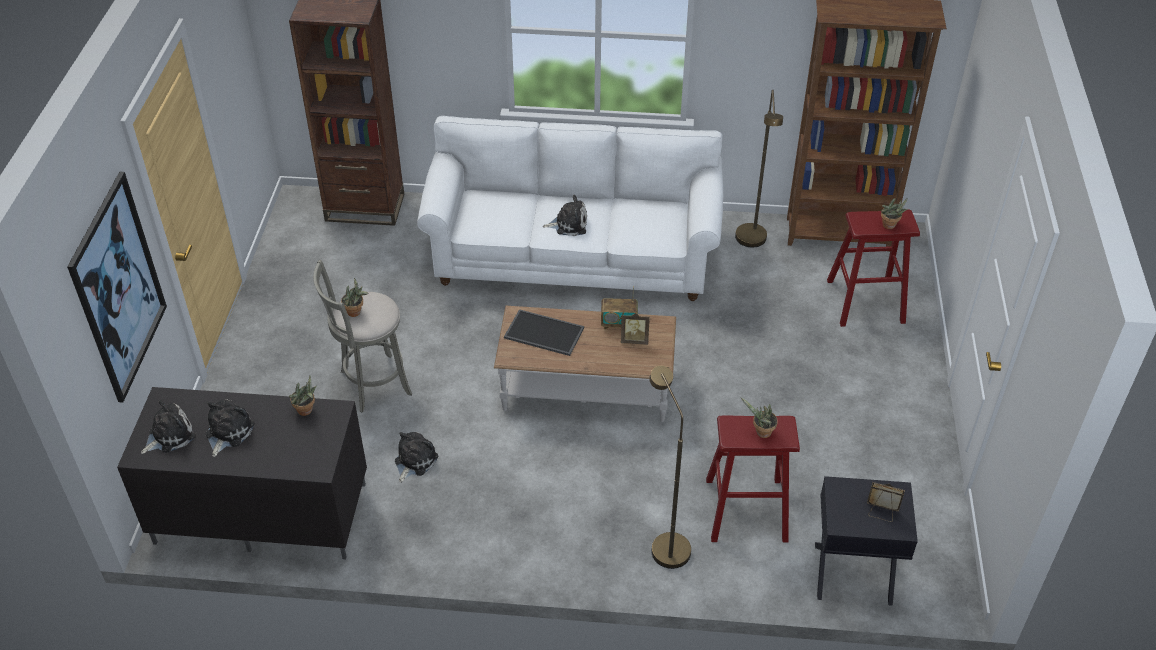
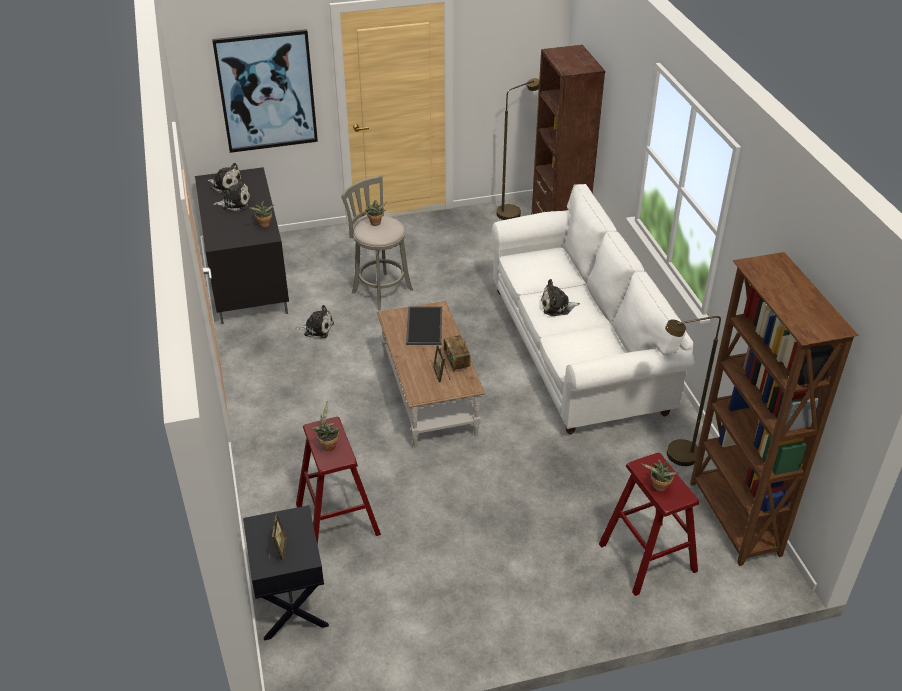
camera: 70 degrees right, 5 degrees down
plush toy [543,195,587,236] -> plush toy turned 105 degrees clockwise [541,279,580,316]
brown floor lamp [649,365,691,569] -> brown floor lamp moved to [497,78,539,220]

